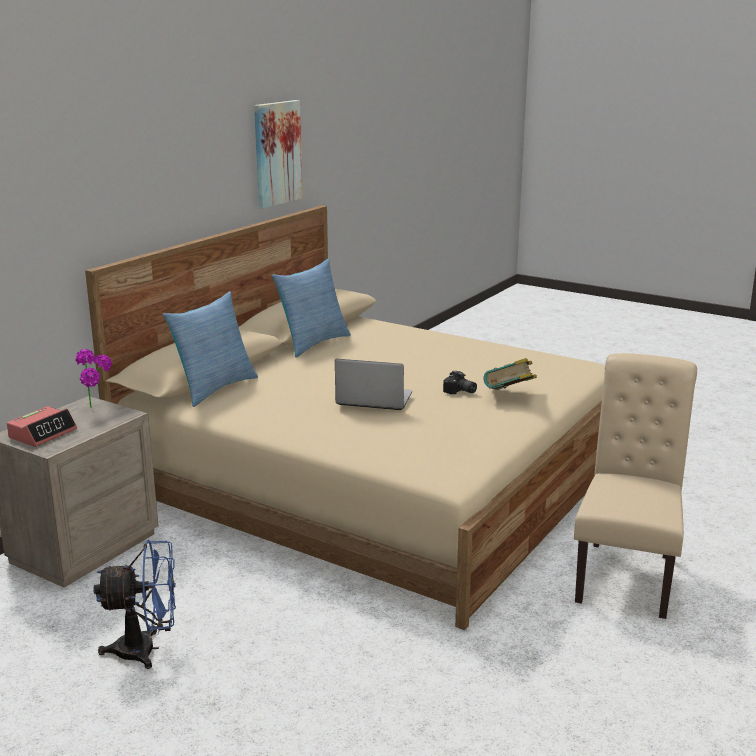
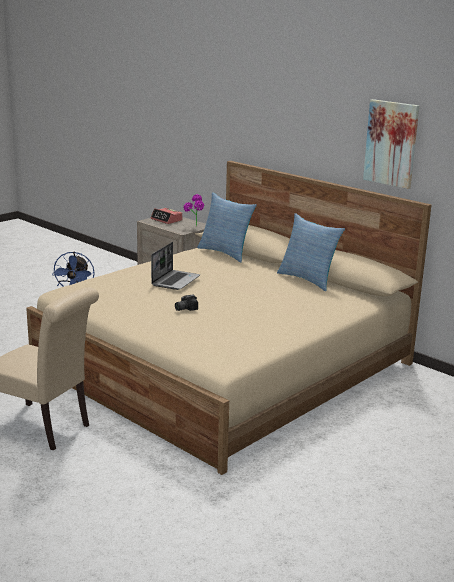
camera: 100 degrees right, 0 degrees up
book [484,358,537,390] -> none

